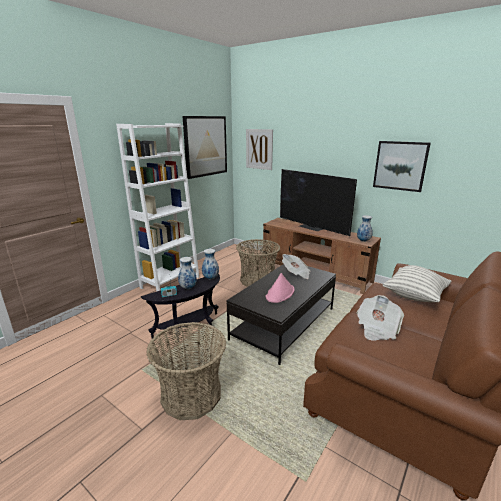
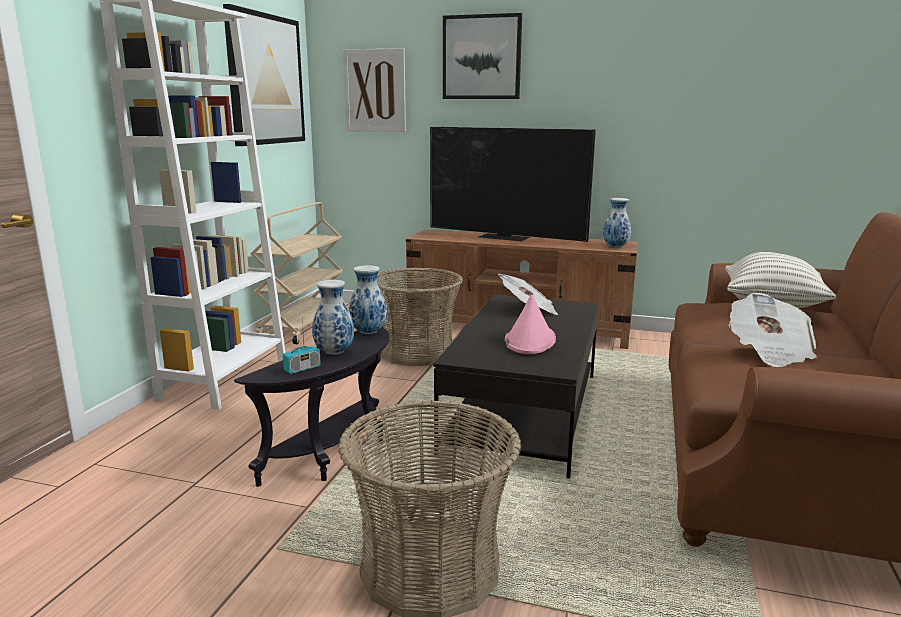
camera: 20 degrees left, 5 degrees down
picture [373,141,431,192] -> picture moved to [443,13,522,99]
none -> beige cart [250,202,345,344]

